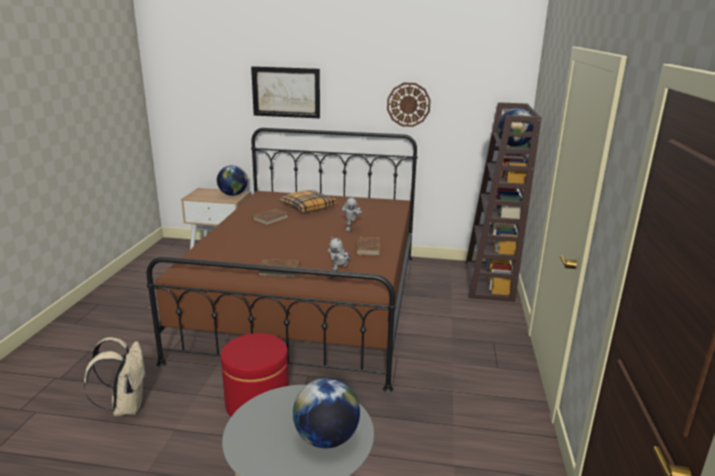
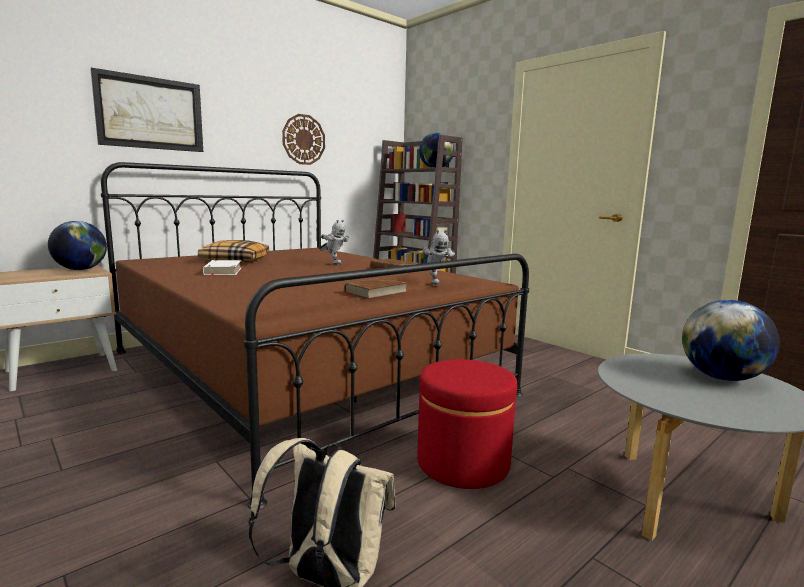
camera: 50 degrees left, 10 degrees down
brown book [252,209,288,226] -> white book [203,260,241,277]

